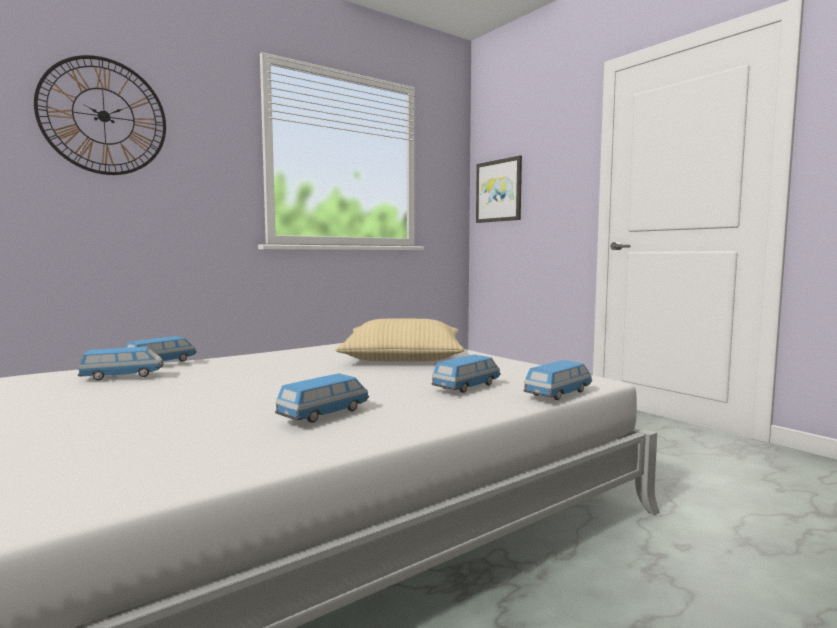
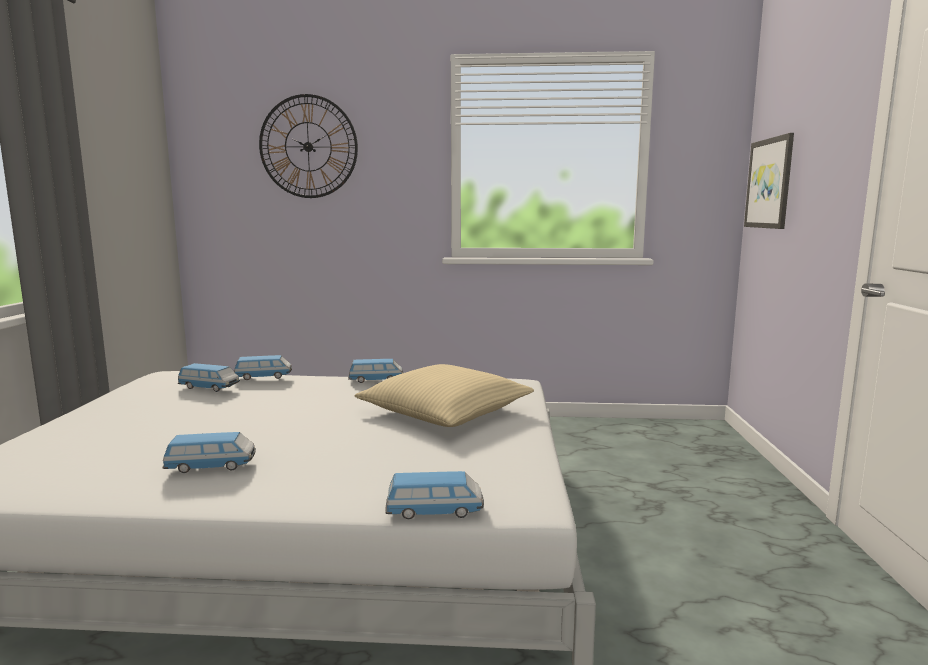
camera: 40 degrees right, 5 degrees up
toy car [432,355,501,393] -> toy car moved to [348,359,403,383]

